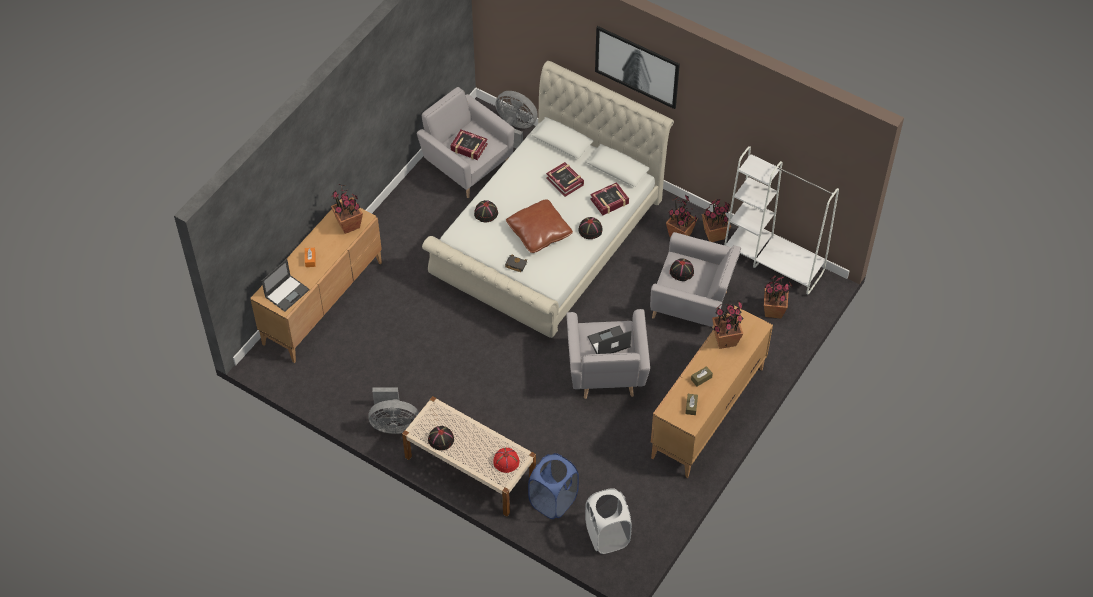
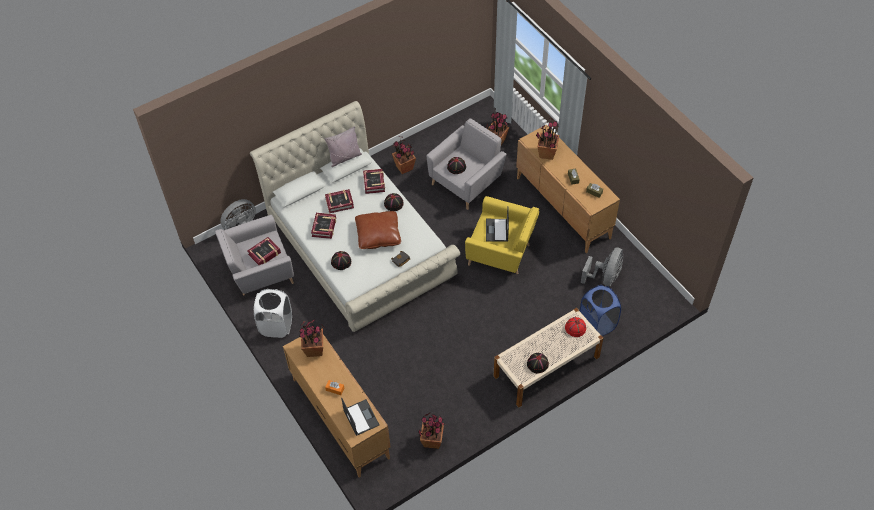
camera: 65 degrees left, 0 degrees up
grey fan [368,387,419,434] -> grey fan moved to [581,247,623,286]
grey armchair [566,309,650,399] -> yellow armchair [465,196,539,274]
white laundry basket [585,488,632,554] -> white laundry basket moved to [254,289,292,338]
picture [595,26,680,109] -> none
potted plant [702,199,731,242] -> potted plant moved to [418,413,445,449]
white clothes rack [724,146,839,294] -> none
none -> book [311,213,336,239]
none -> purple pillow [324,126,362,167]

